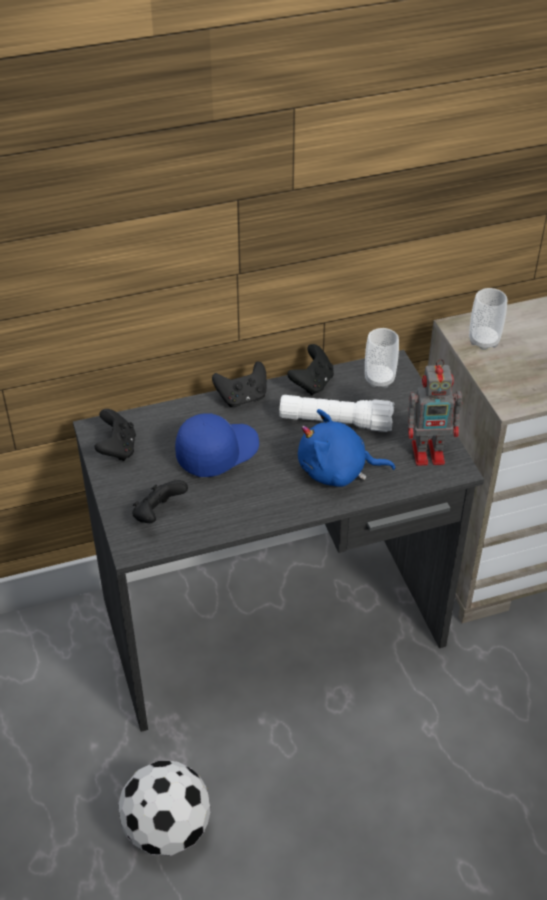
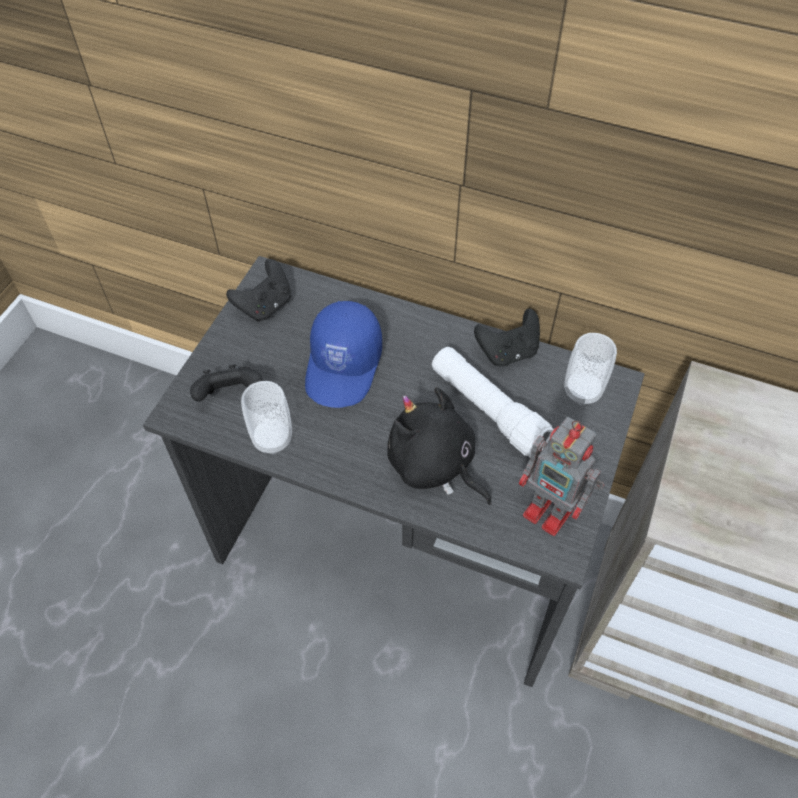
camera: 40 degrees right, 10 degrees up
football [118,761,211,856] -> none
blue cap [175,413,259,477] -> blue cap turned 105 degrees clockwise [305,301,382,408]
black game controller [212,361,267,407] -> none
blue plush toy [298,409,395,487] -> black plush toy [387,387,492,505]
cup [469,288,507,350] -> cup moved to [241,381,292,455]

